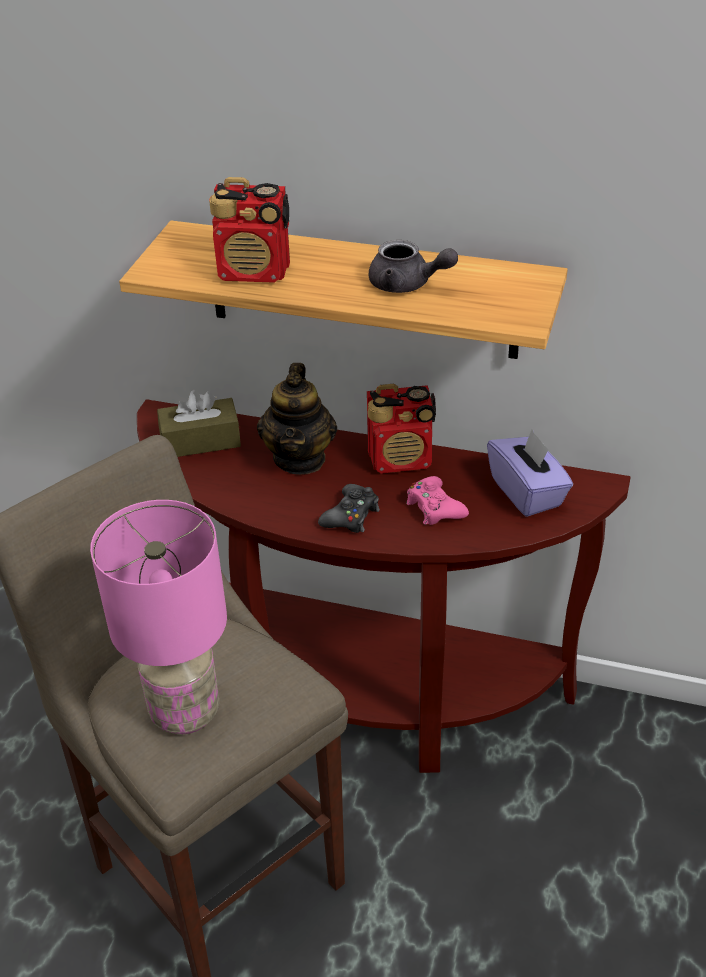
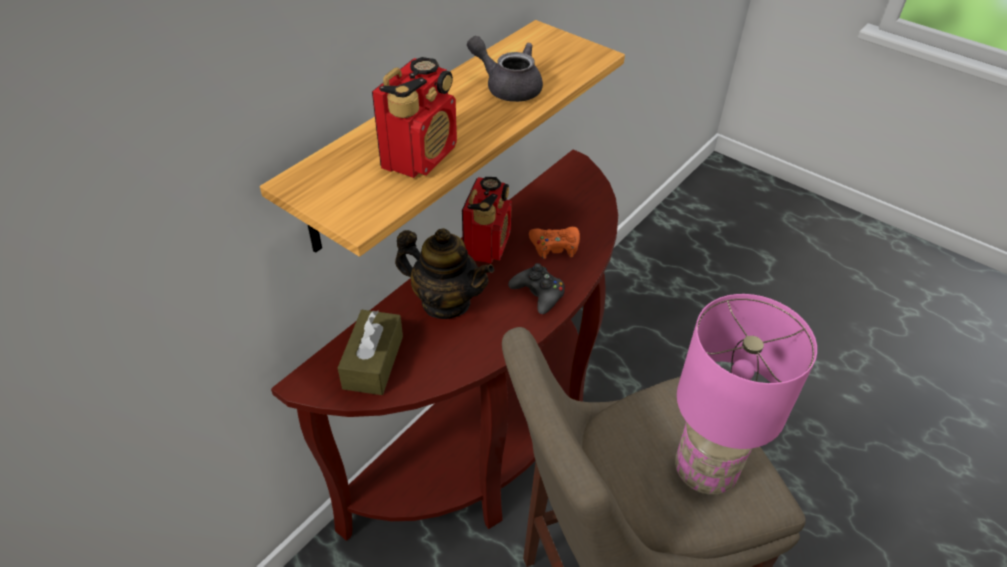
camera: 70 degrees left, 5 degrees up
grey teapot [369,240,458,293] -> grey teapot turned 105 degrees counterclockwise [467,36,543,102]
pink game controller [406,476,469,525] -> orange game controller [529,227,580,259]
purple tissue box [487,429,573,517] -> none

